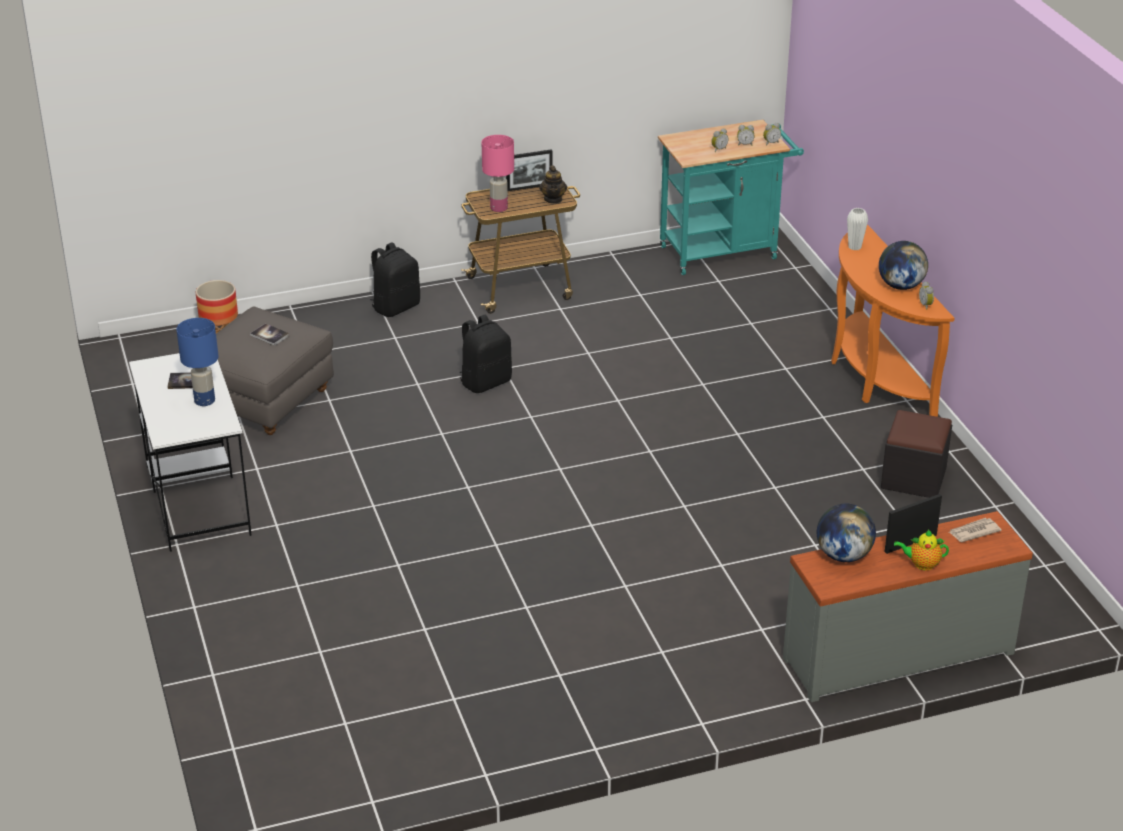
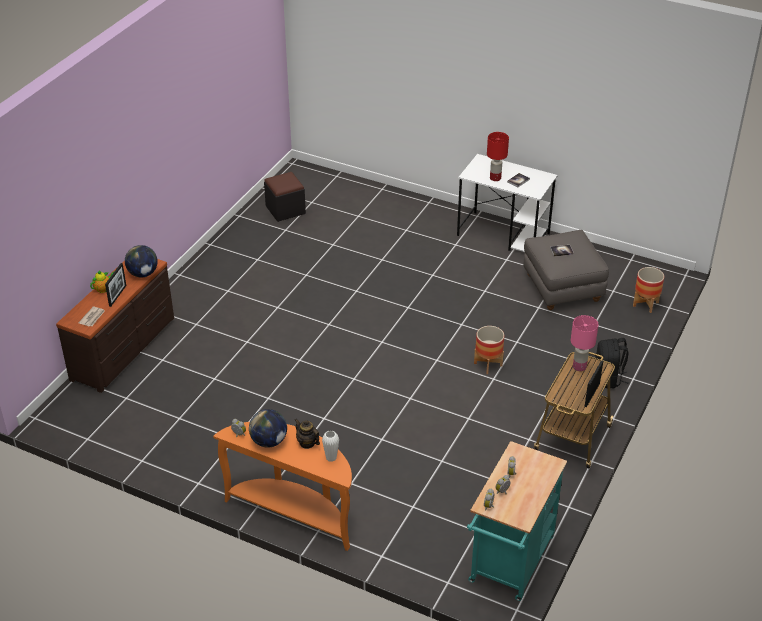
camera: 135 degrees right, 5 degrees up
blue table lamp [176,318,219,406] -> red table lamp [487,132,509,181]
black backpack [459,315,512,393] -> planter [474,326,504,374]
teapot [539,166,567,204] -> teapot moved to [295,419,320,449]
grey dresser [783,511,1033,702] -> brown dresser [56,259,174,393]
black ottoman [881,410,952,498] -> black ottoman moved to [264,172,306,222]

